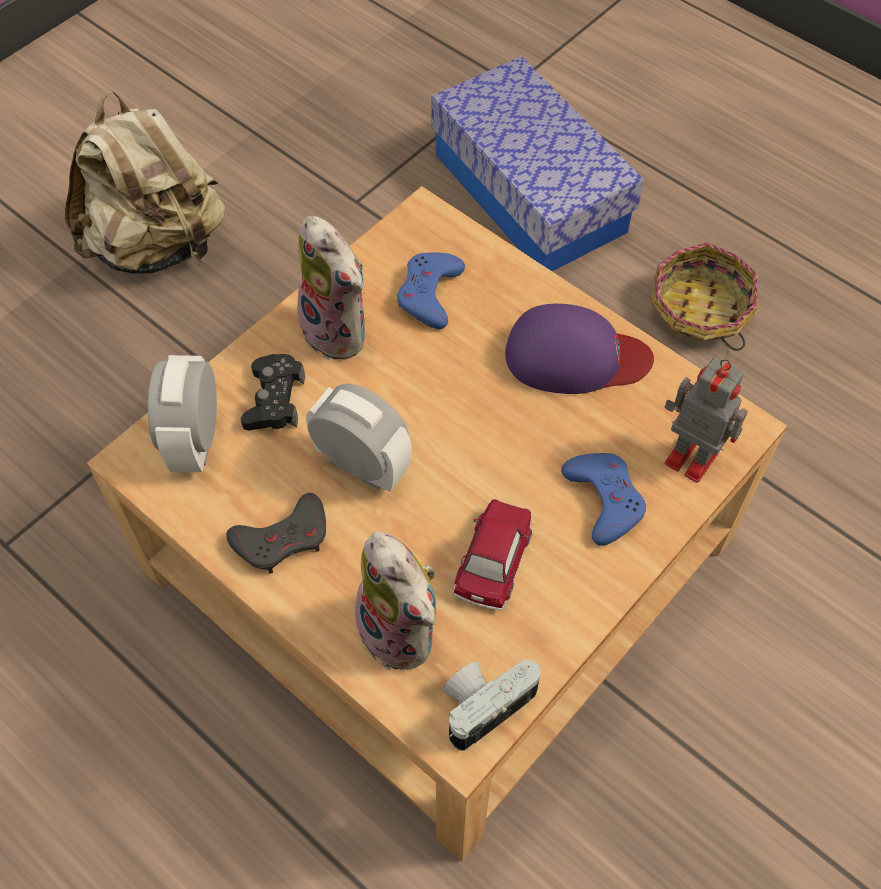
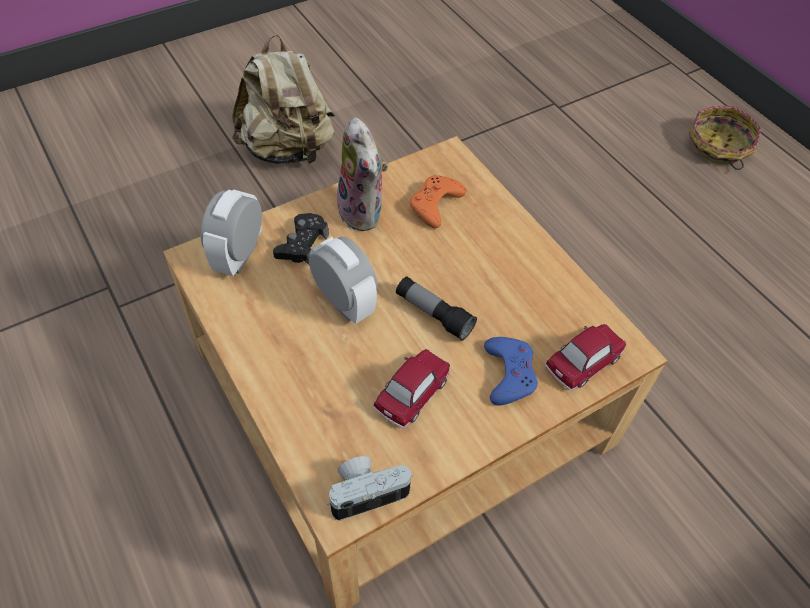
camera: 15 degrees right, 5 degrees down
grey game controller [226,493,326,574] -> none
plush toy [352,532,437,670] -> none
blue game controller [397,252,465,329] -> orange game controller [410,175,466,229]
storage box [431,56,644,271] -> none
purple cap [505,304,654,394] -> none
basket [651,242,758,351] -> basket moved to [689,106,762,170]
toy robot [665,357,748,483] -> toy car [545,324,626,391]
none -> flashlight [396,277,477,341]

